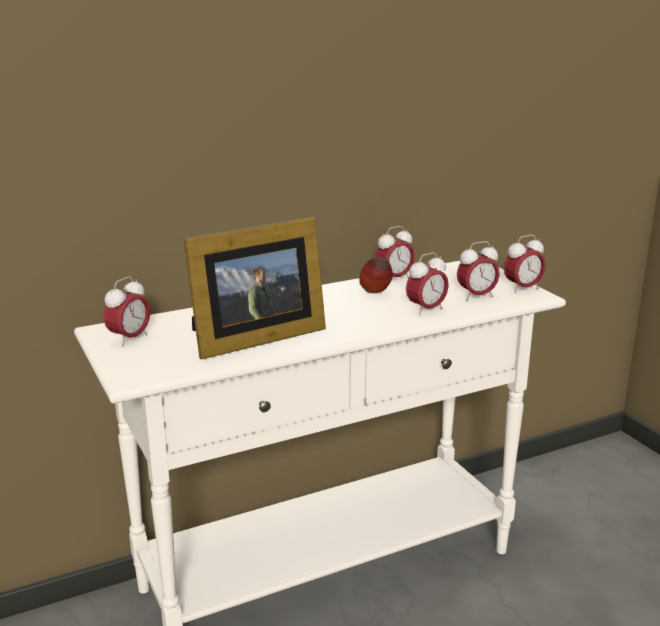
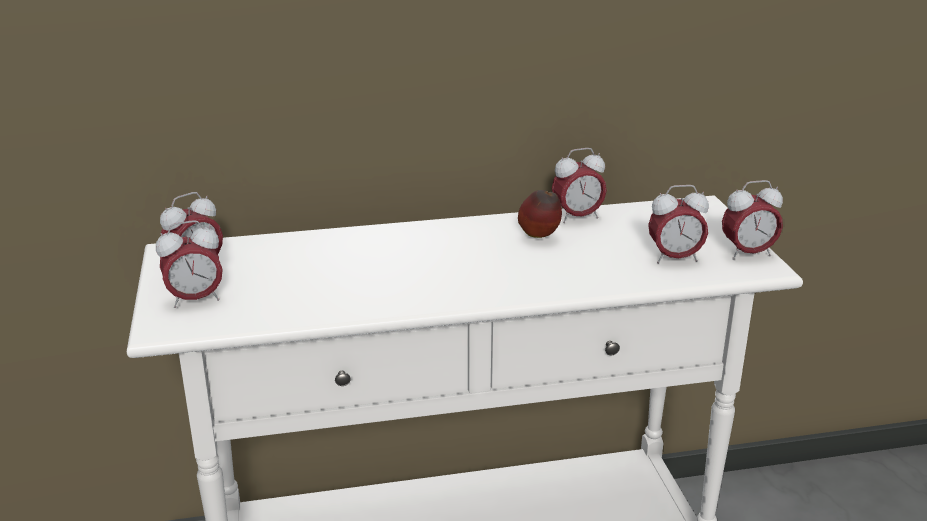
camera: 15 degrees right, 5 degrees up
picture frame [183,217,326,360] -> none
alarm clock [406,252,449,316] -> alarm clock moved to [156,220,223,308]

